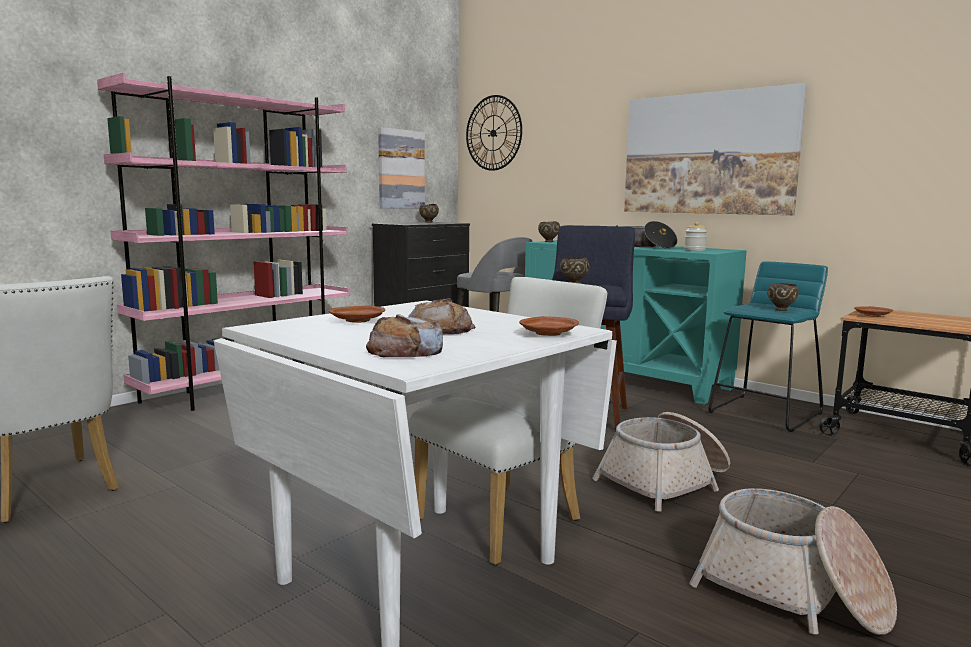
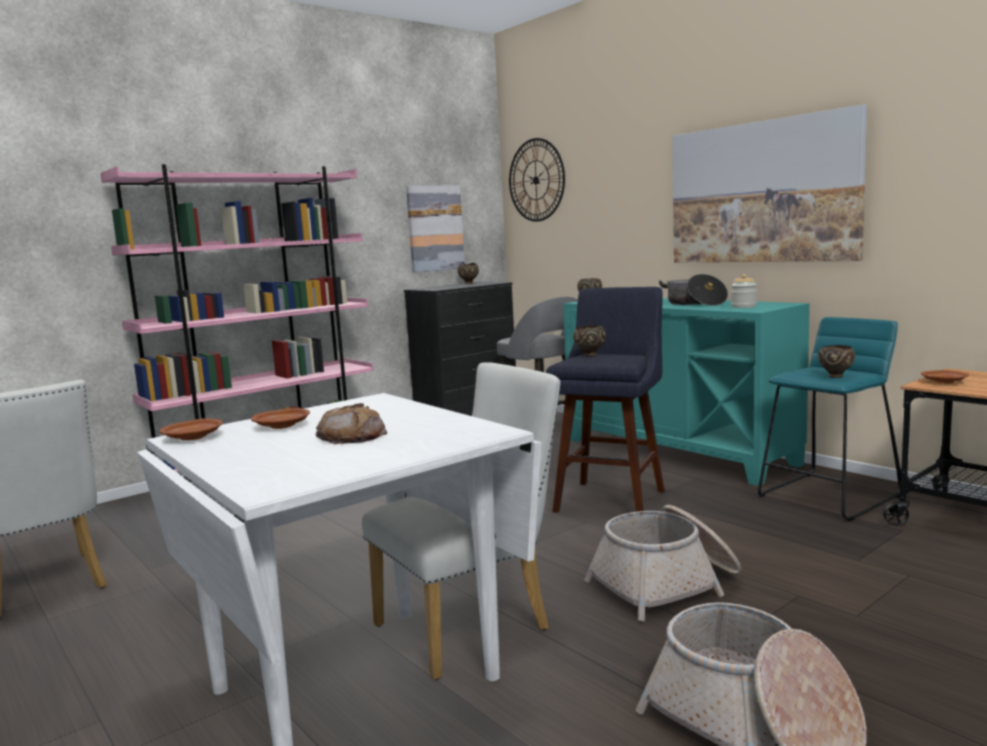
camera: 10 degrees right, 0 degrees up
bread [366,314,443,357] -> none
brown plate [519,316,579,336] -> brown plate moved to [160,419,223,440]

